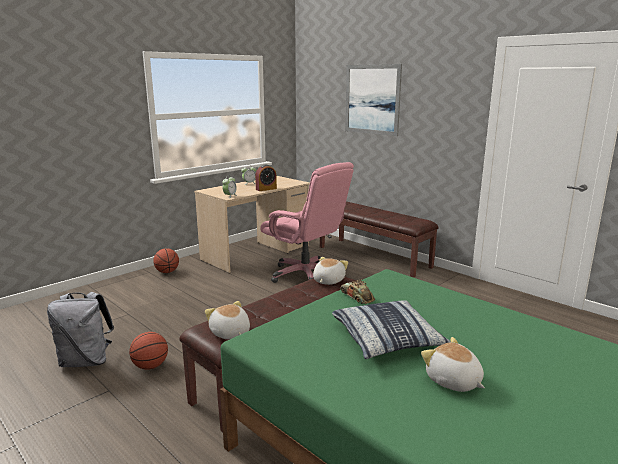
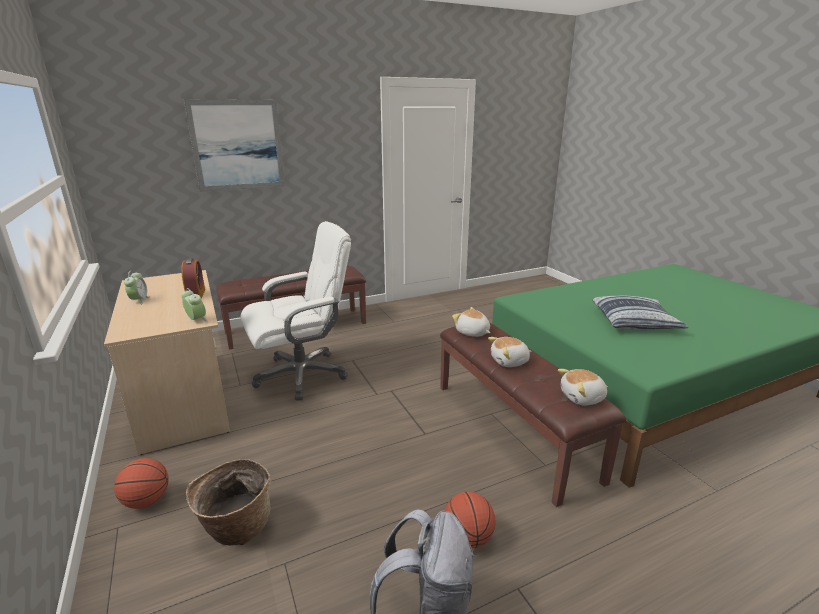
camera: 70 degrees left, 5 degrees up
pink office chair [260,162,354,283] -> white office chair [240,221,351,401]
toy car [340,280,375,304] -> none
plush toy [421,337,485,392] -> plush toy moved to [488,337,532,367]
none -> basket [186,459,271,546]

